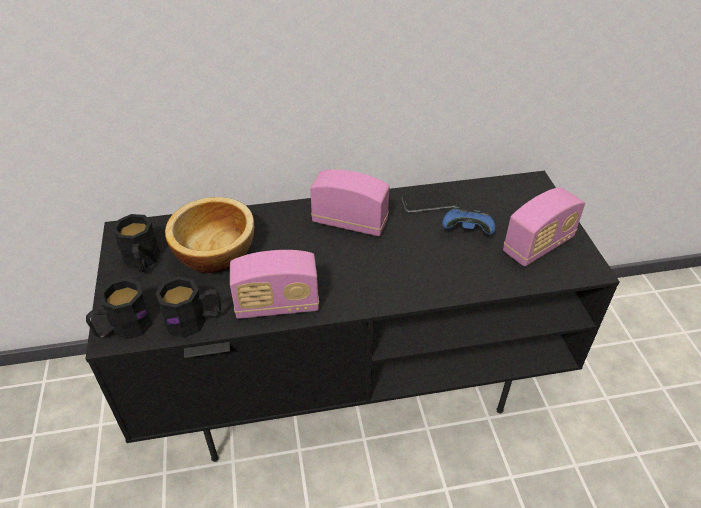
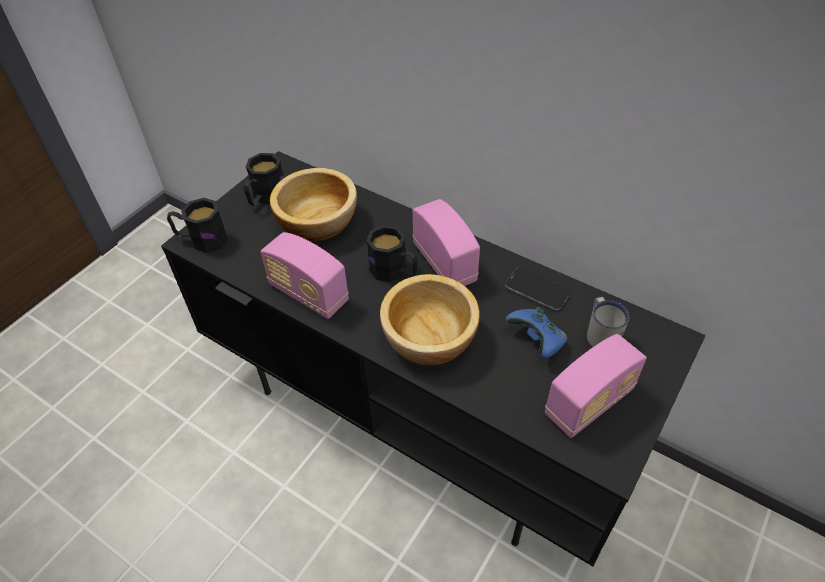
camera: 45 degrees right, 5 degrees up
black mug [155,276,221,338] -> black mug moved to [366,225,418,282]
radio [503,187,585,267] -> radio turned 45 degrees counterclockwise [545,334,647,438]
none -> bowl [380,274,480,366]
none -> white mug [587,296,629,347]

